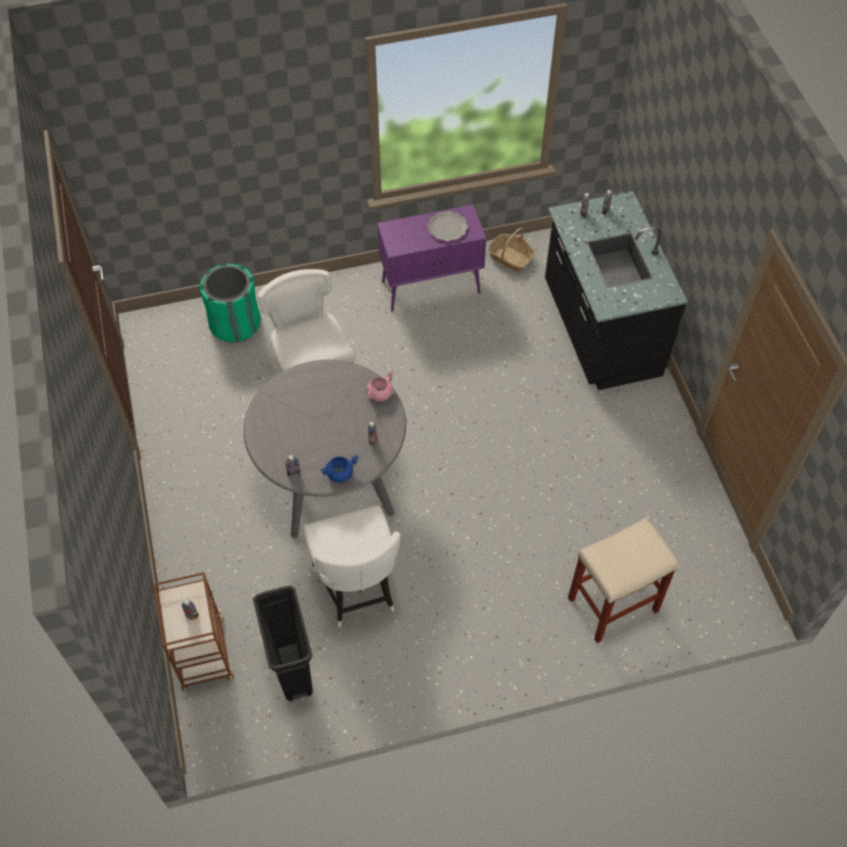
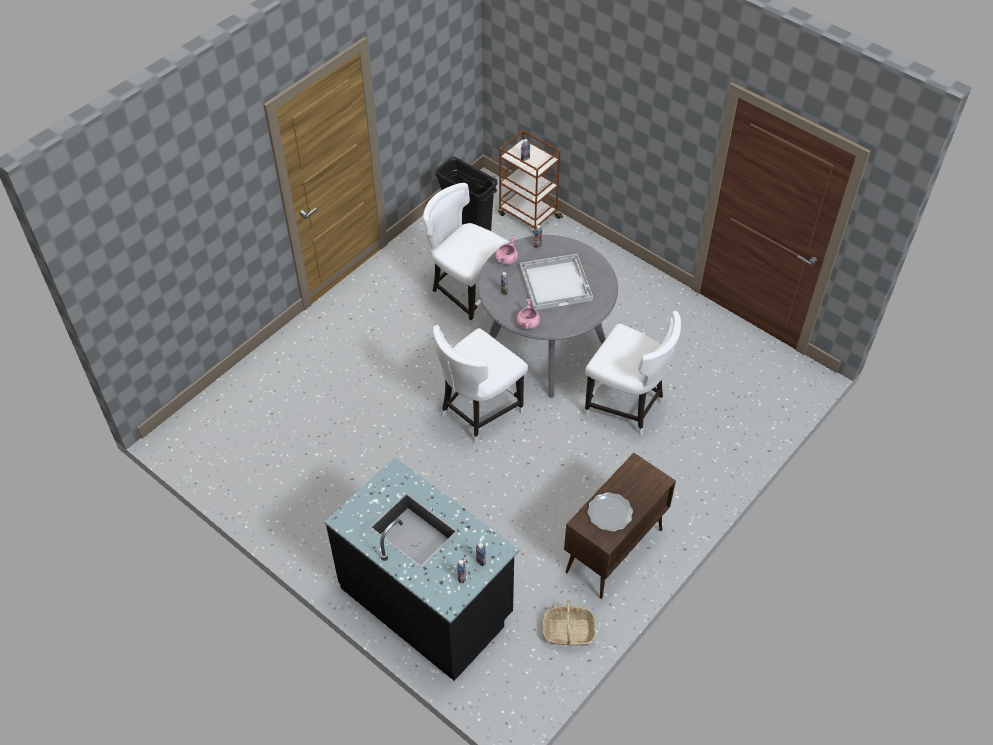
camera: 145 degrees right, 5 degrees down
green trash can [199,264,261,343] -> none
blue cooking pot [321,455,359,483] -> pink cooking pot [495,237,518,265]
purple cabinet [377,205,486,311] -> brown cabinet [564,453,676,599]
beige stool [568,518,679,643] -> none
none -> white chair [433,325,528,444]
none -> white tray [520,254,593,310]

